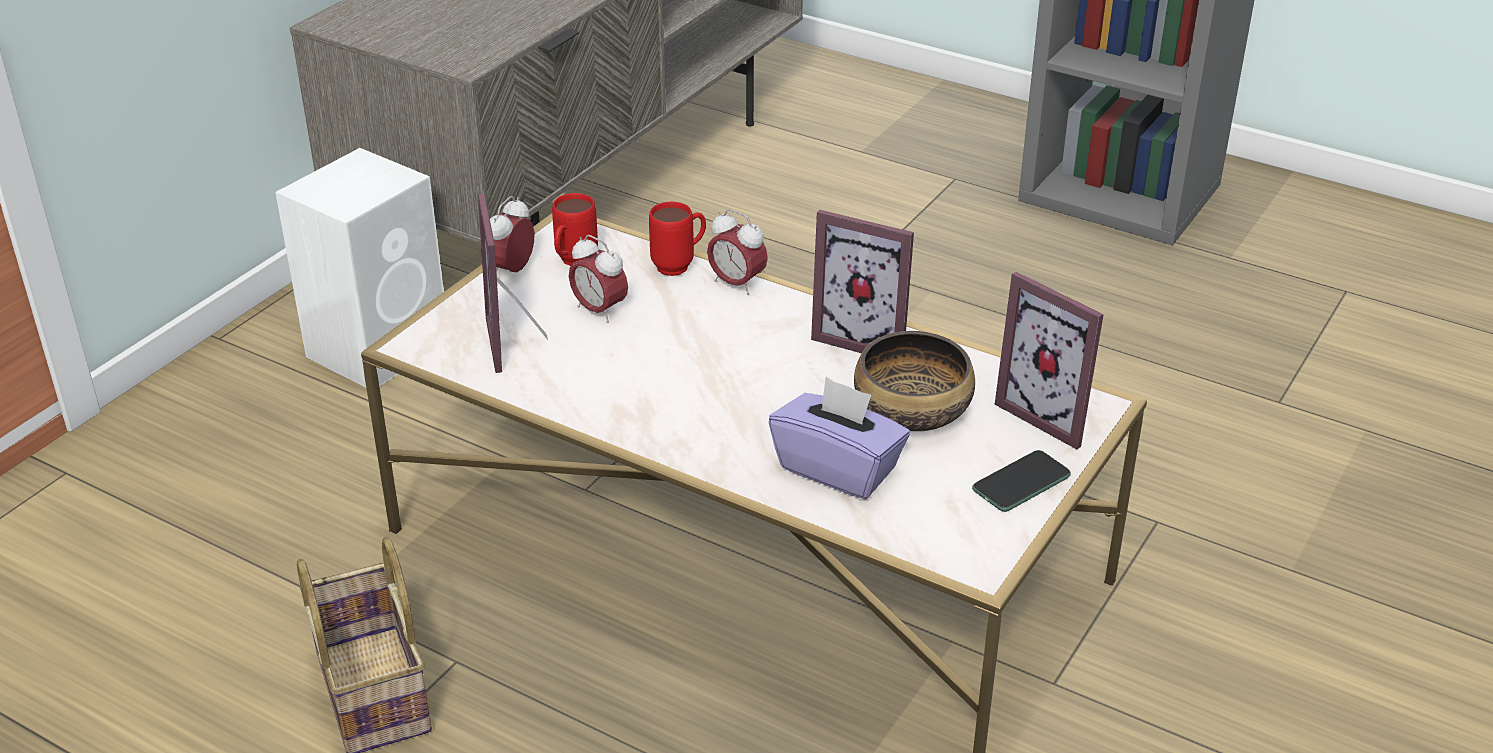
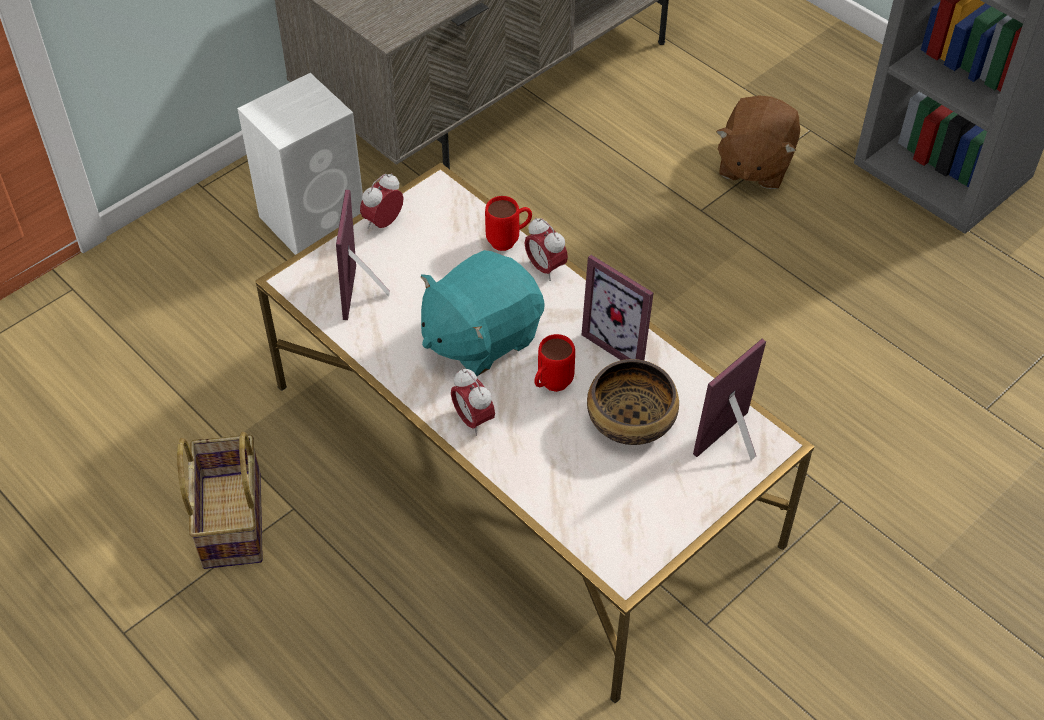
camera: 15 degrees right, 15 degrees up
red mug [552,193,598,266] -> red mug moved to [534,334,575,392]
alarm clock [569,235,628,323] -> alarm clock moved to [451,368,495,436]
purple tissue box [769,377,910,499] -> none
phone [972,450,1071,512] -> none
picture frame [995,272,1103,449] -> picture frame turned 75 degrees clockwise [693,339,766,461]
none -> turquoise plush toy [421,250,545,376]
none -> brown plush toy [716,95,800,189]

